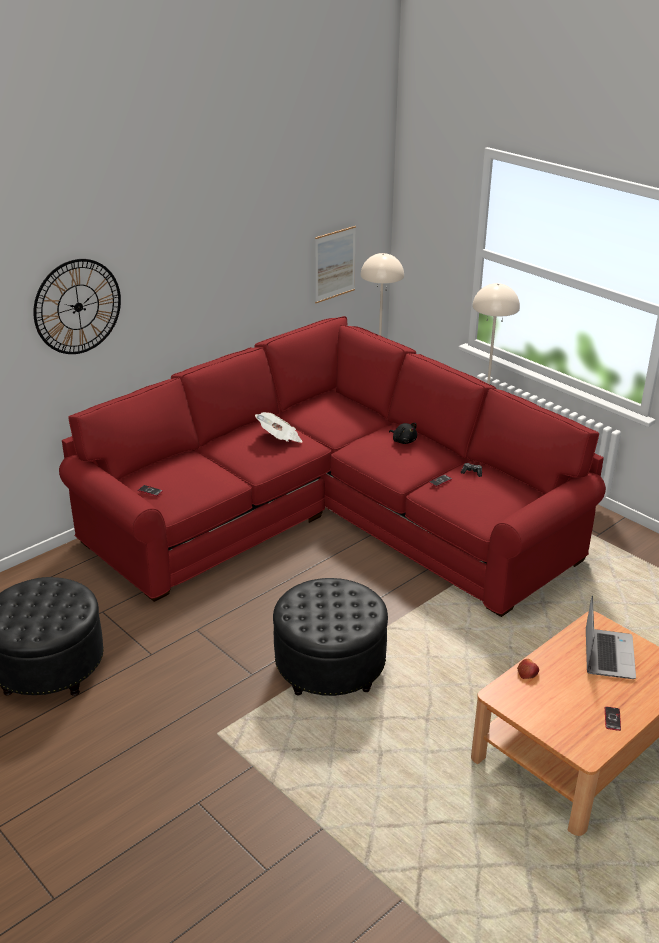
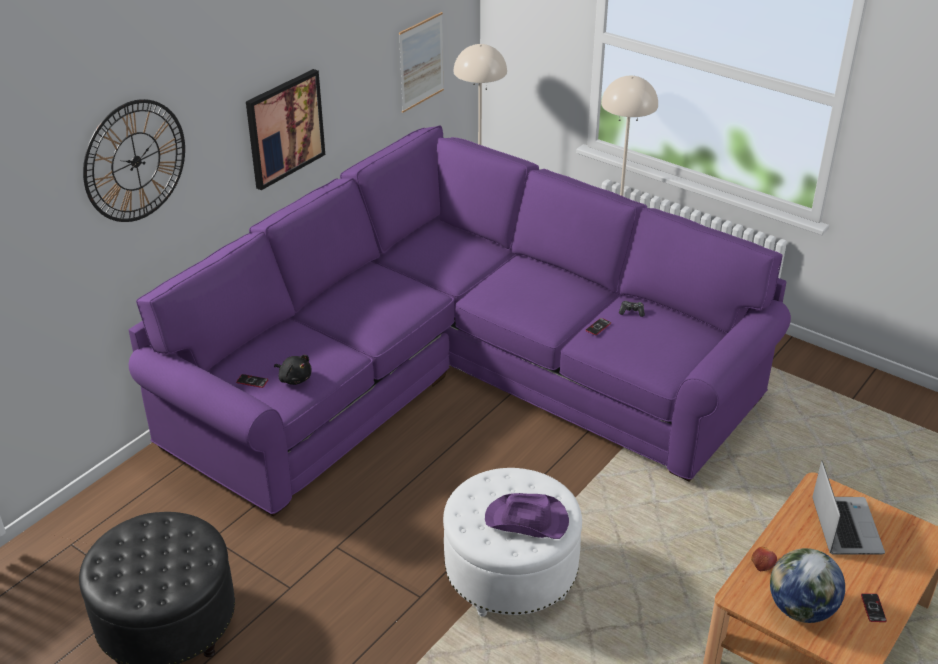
camera: 10 degrees left, 5 degrees up
red sofa [59,316,606,617] -> purple sofa [128,125,791,516]
newspaper [255,412,302,443] -> none
black ottoman [273,578,388,696] -> white ottoman [443,468,582,617]
black plush toy [389,423,417,444] -> black plush toy moved to [274,355,311,385]
none -> picture [246,69,325,190]
none -> purple hat [485,493,569,539]
none -> globe [770,548,845,623]

